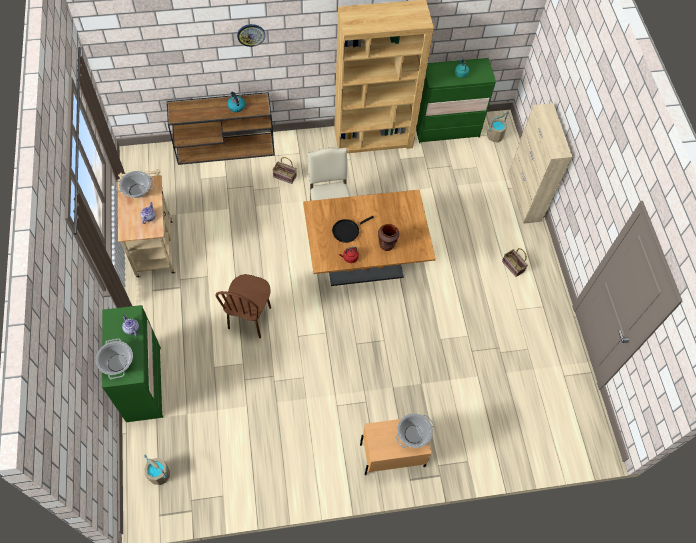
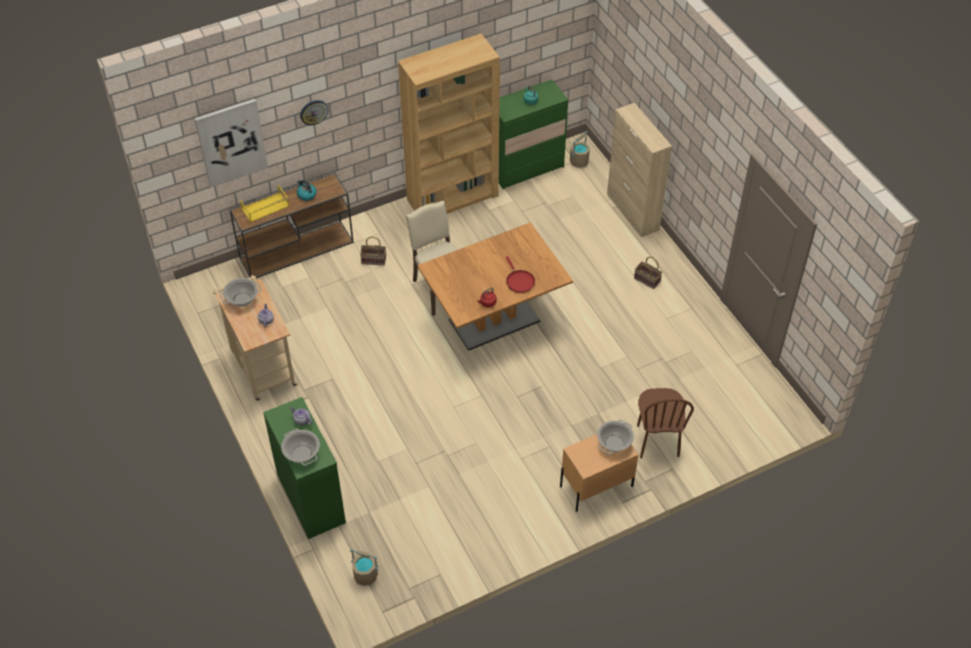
camera: 15 degrees left, 10 degrees down
brown chair [215,274,271,338] -> brown chair moved to [637,388,694,458]
black frying pan [332,216,374,243] -> none
brown vase [378,224,399,251] -> red frying pan [506,256,535,293]
none -> picture [194,99,268,187]
none -> yellow tray [240,185,290,222]

